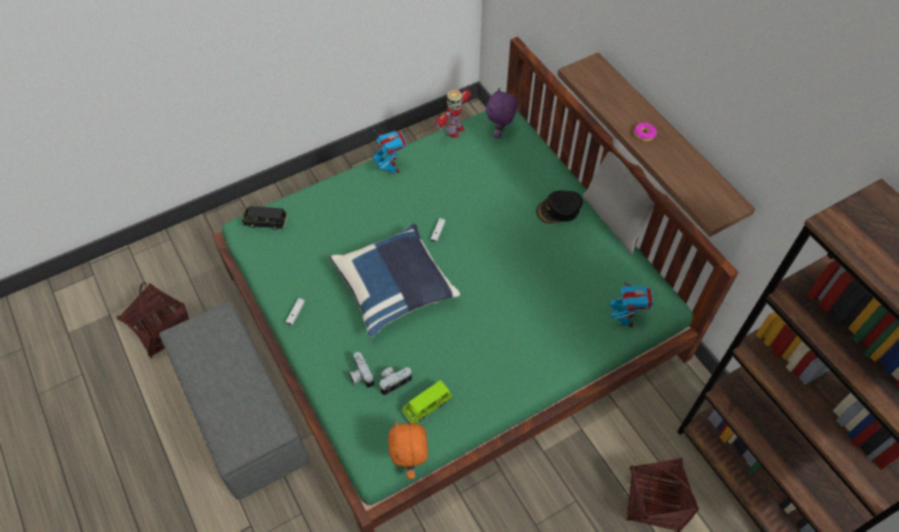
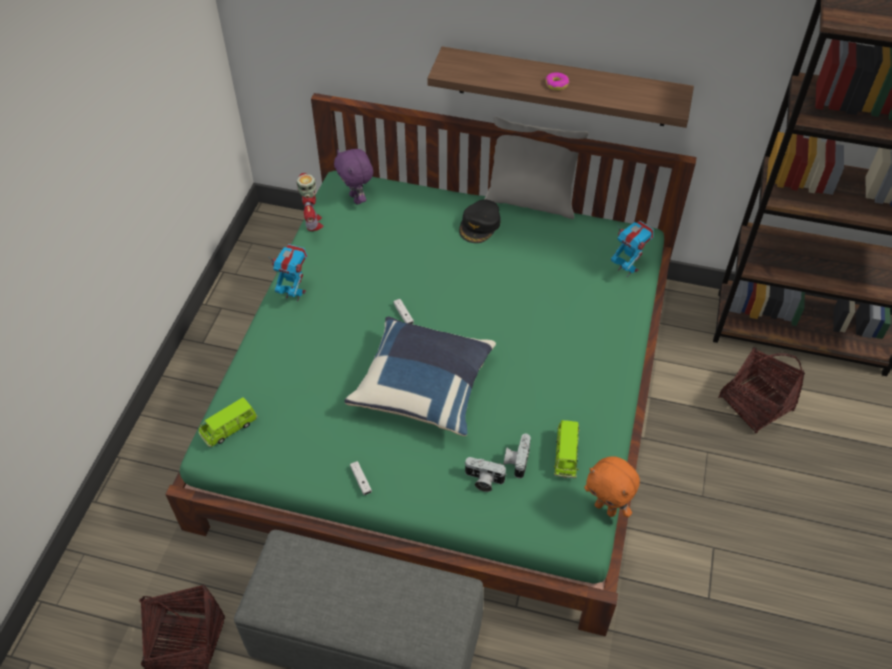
camera: 45 degrees left, 5 degrees down
black toy car [242,206,288,230] -> green toy car [198,397,258,447]

